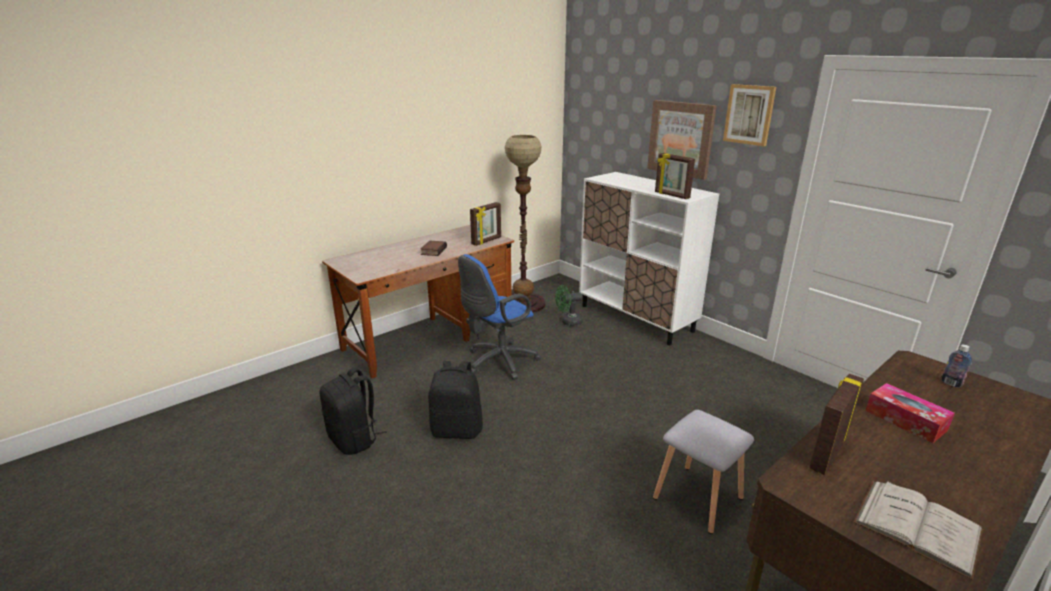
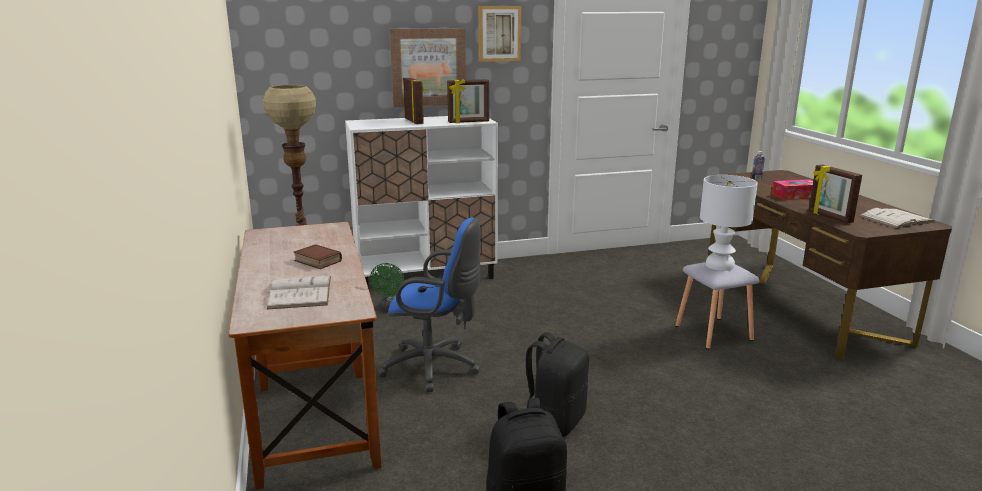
camera: 65 degrees left, 5 degrees down
blue office chair [458,254,541,380] -> blue office chair turned 60 degrees counterclockwise [377,218,481,392]
picture frame [470,202,501,246] -> picture frame moved to [403,78,424,124]
none -> white book [267,272,331,310]
none -> white table lamp [700,175,758,271]

